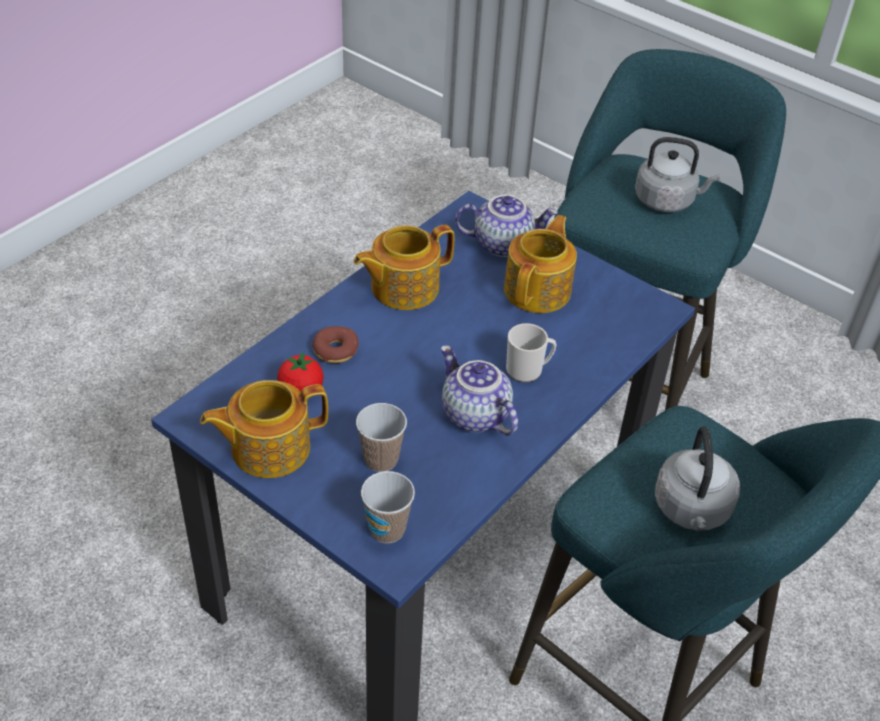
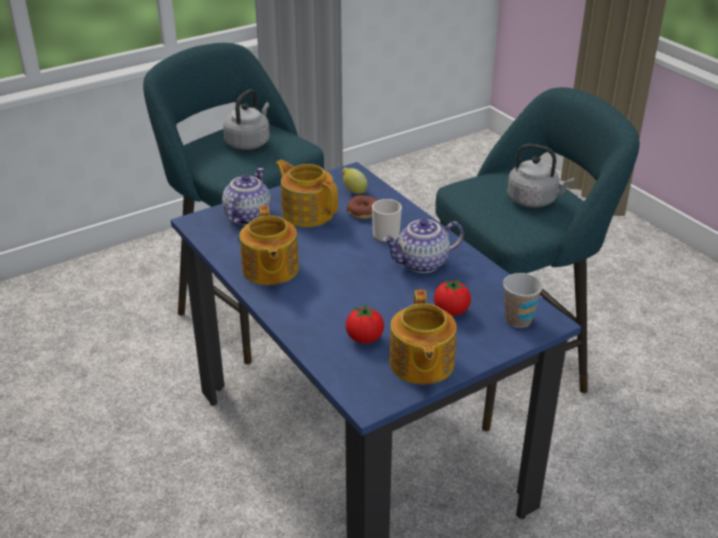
camera: 70 degrees left, 10 degrees down
donut [312,326,359,363] -> donut moved to [346,195,378,219]
cup [356,403,407,472] -> tomato [434,279,471,316]
none -> lemon [342,168,368,194]

